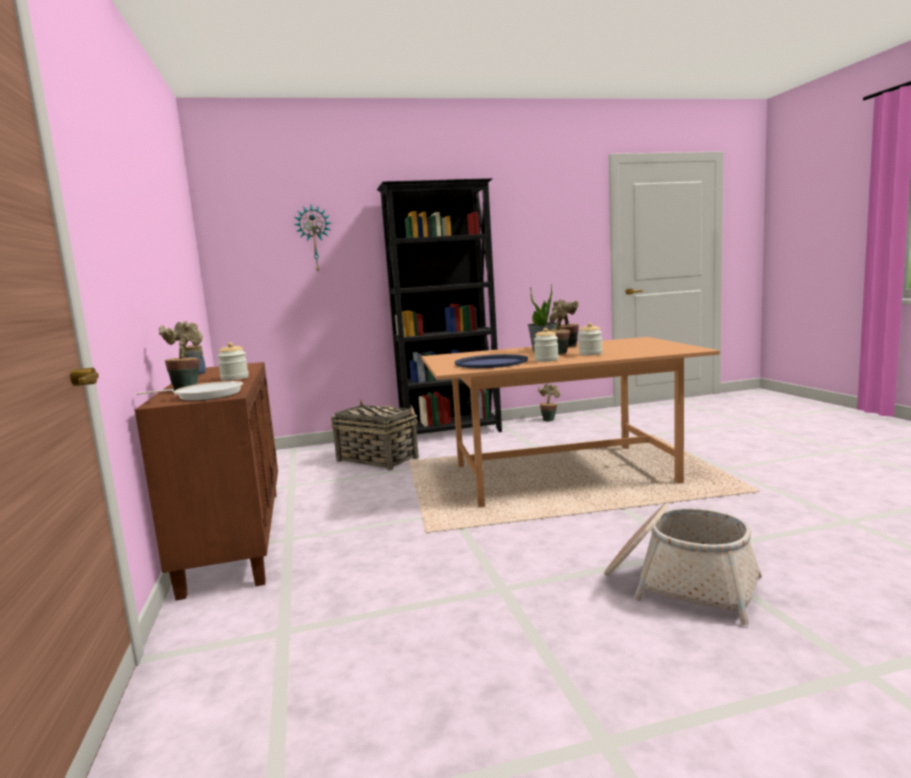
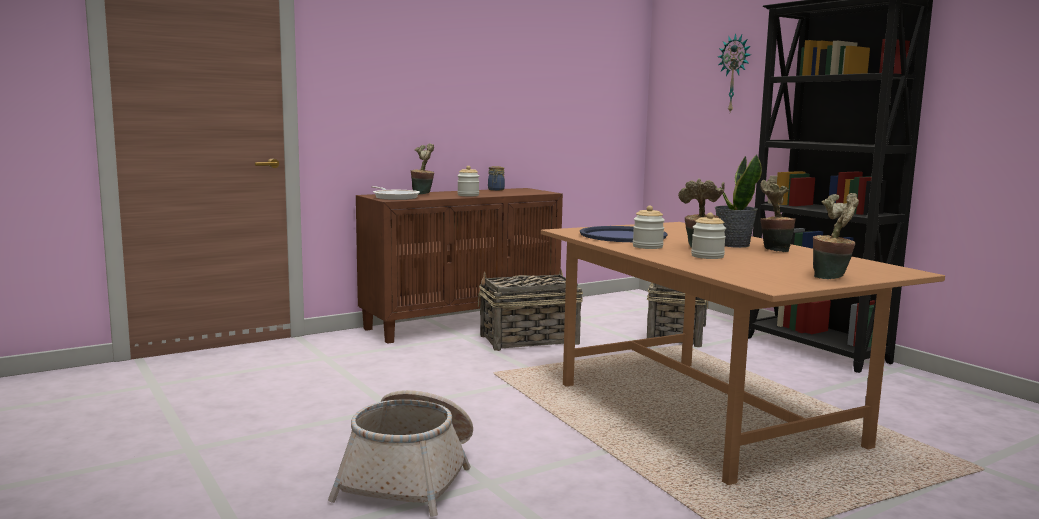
camera: 70 degrees right, 0 degrees up
potted plant [538,384,560,422] -> potted plant moved to [813,193,859,280]
none -> basket [478,269,583,351]

